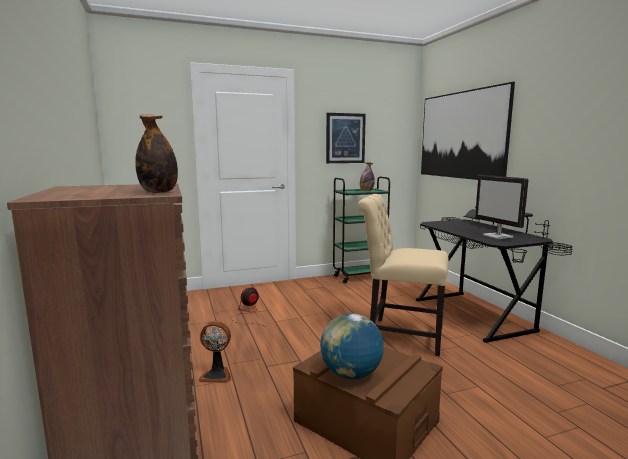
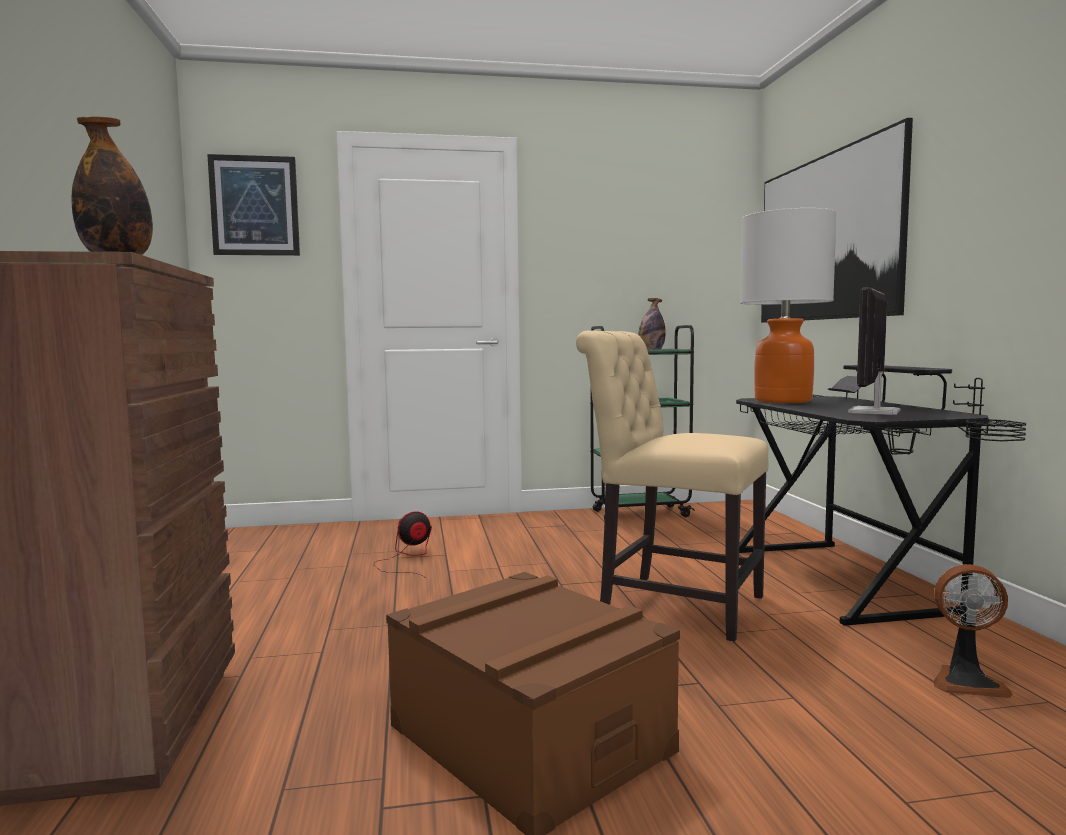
camera: 10 degrees right, 5 degrees down
fan [199,321,231,383] -> fan moved to [934,564,1013,698]
globe [320,313,384,379] -> none
picture [326,113,366,163] -> picture moved to [207,154,300,256]
monitor [475,175,529,239] -> monitor turned 45 degrees clockwise [848,287,901,415]
none -> table lamp [740,208,837,403]

